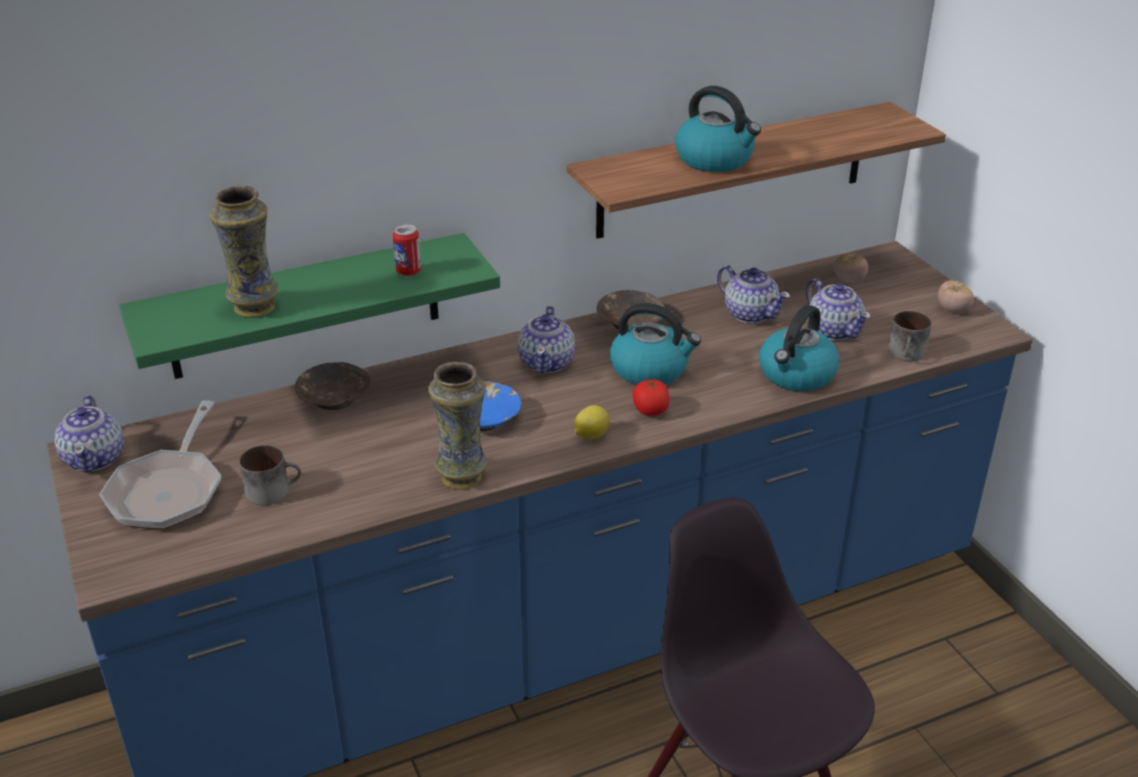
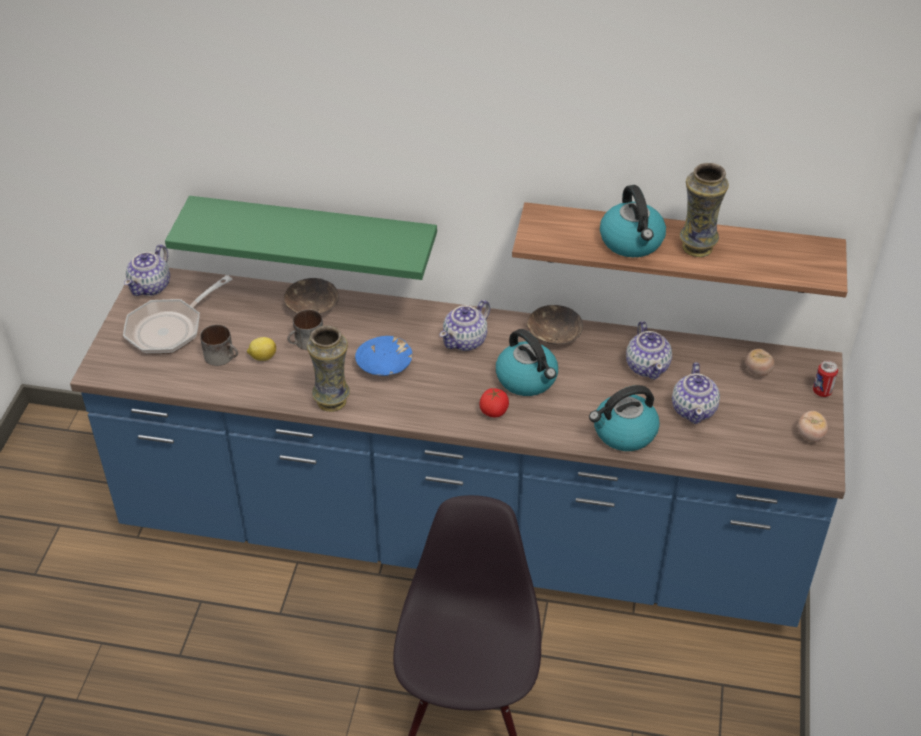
camera: 35 degrees right, 10 degrees up
vase [209,185,279,318] -> vase moved to [680,163,729,257]
can [393,224,421,276] -> can moved to [813,361,838,397]
lemon [574,405,609,440] -> lemon moved to [247,337,276,361]
mug [888,311,932,361] -> mug moved to [287,309,323,350]

